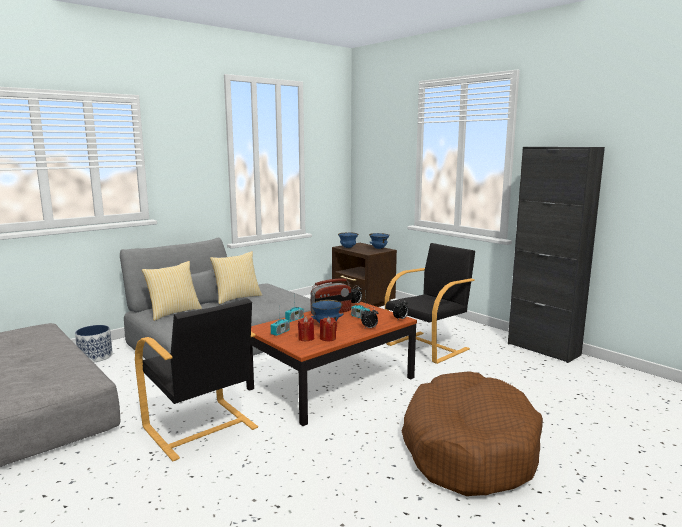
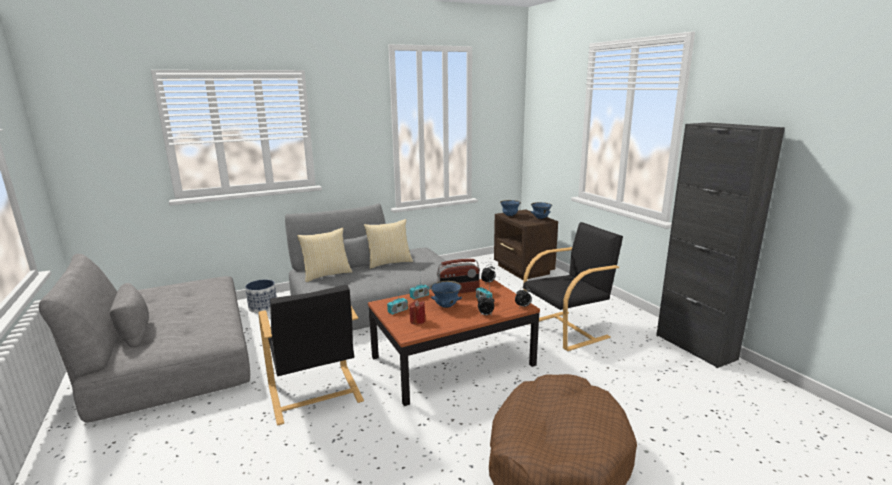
camera: 15 degrees right, 5 degrees up
red candle [320,317,337,341] -> none

